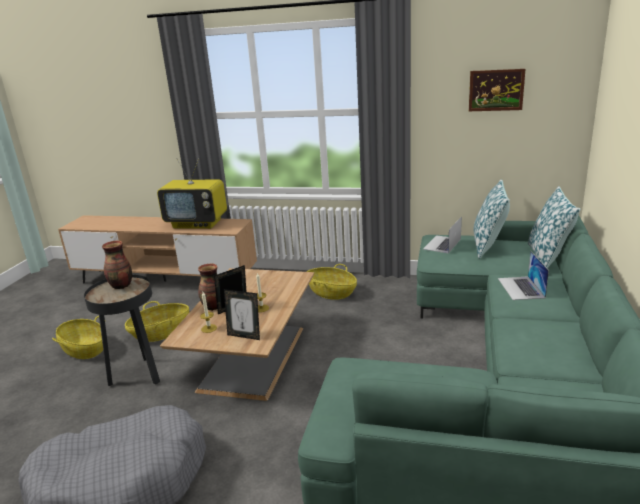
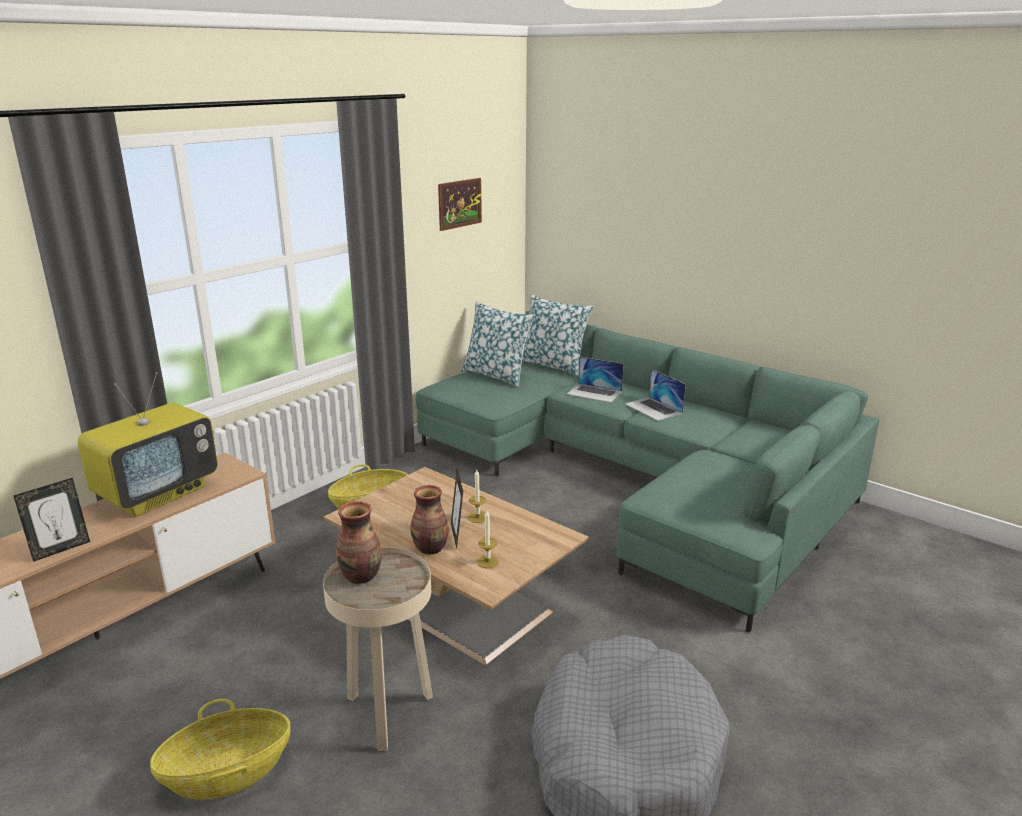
camera: 65 degrees left, 0 degrees up
black side table [84,275,160,386] -> beige side table [323,547,433,751]
basket [125,301,189,342] -> none
picture frame [224,289,260,340] -> picture frame moved to [13,478,90,562]
laptop [423,216,462,253] -> laptop moved to [625,369,686,421]

